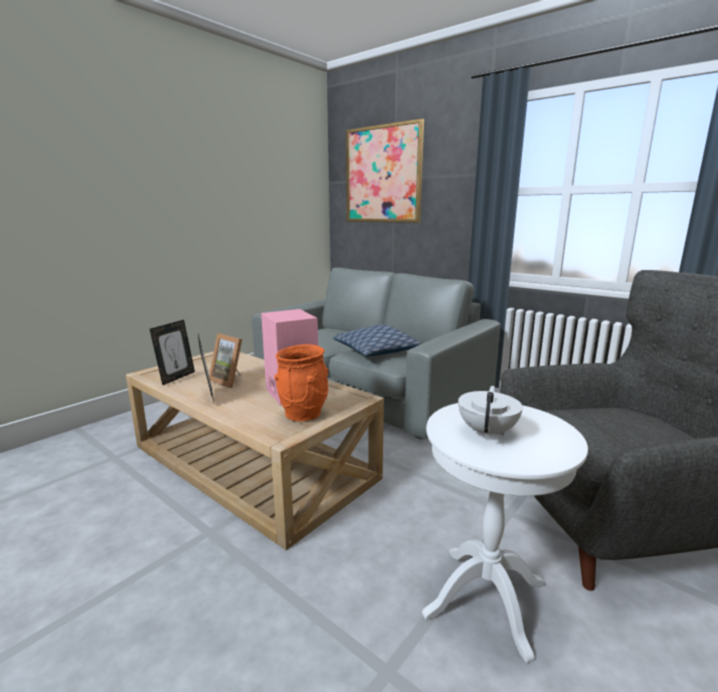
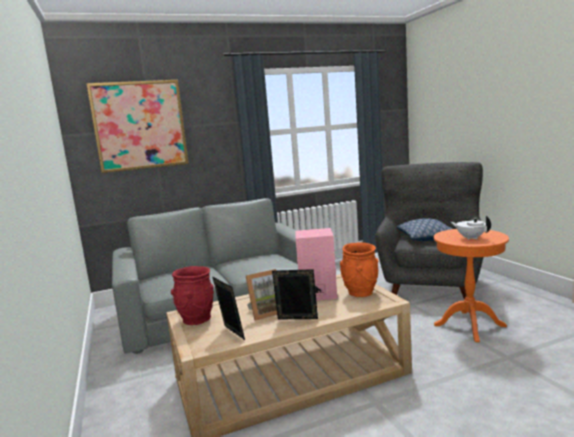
camera: 60 degrees left, 5 degrees down
pillow [333,325,422,357] -> pillow moved to [397,218,453,241]
white side table [422,403,588,663] -> orange side table [434,229,509,342]
none -> red vase [171,266,214,325]

